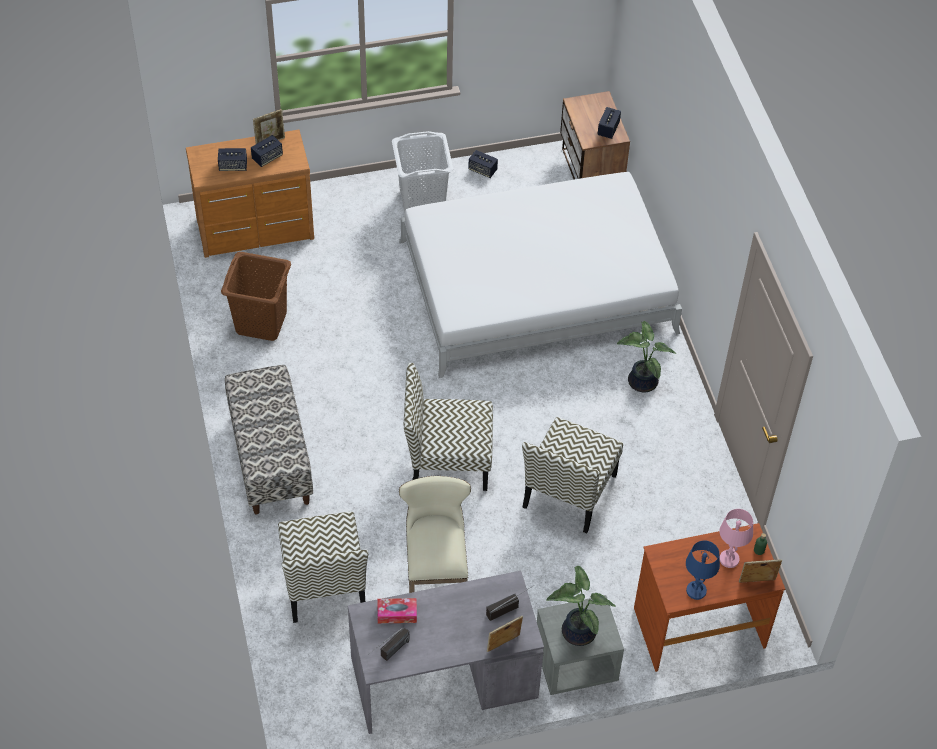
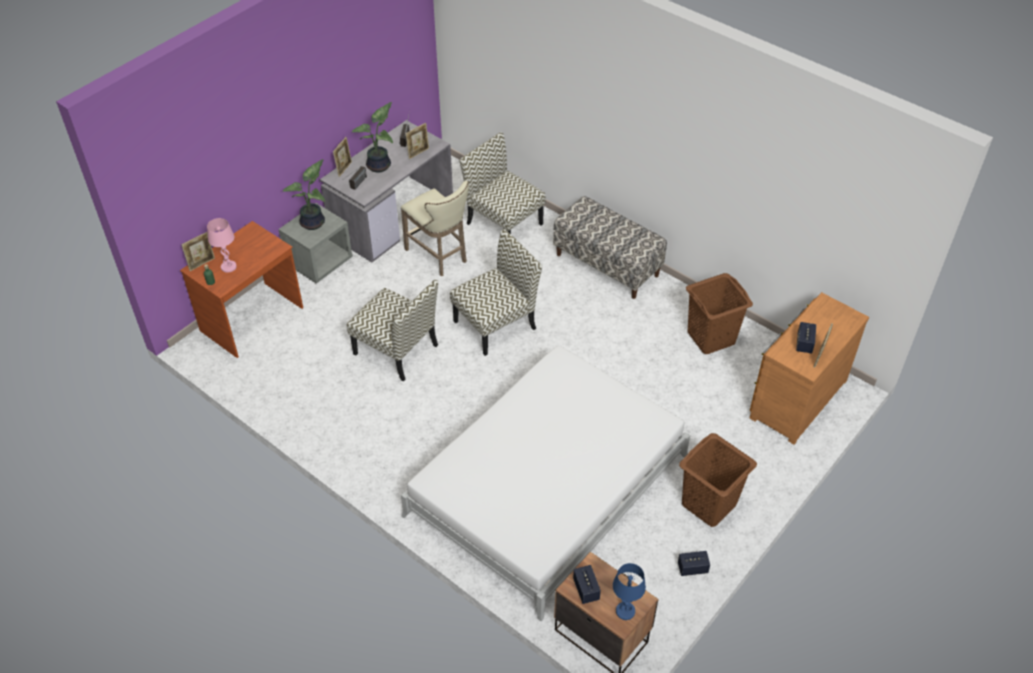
camera: 145 degrees right, 5 degrees down
speaker [218,148,247,171] -> none
tissue box [377,598,417,624] -> picture frame [406,123,429,159]
white laundry basket [392,131,453,213] -> brown laundry basket [679,433,757,527]
chair [522,417,623,533] -> chair turned 135 degrees clockwise [347,280,438,382]
potted plant [617,321,676,392] -> potted plant moved to [352,102,393,172]
blue table lamp [686,540,720,600] -> blue table lamp moved to [613,563,646,620]

